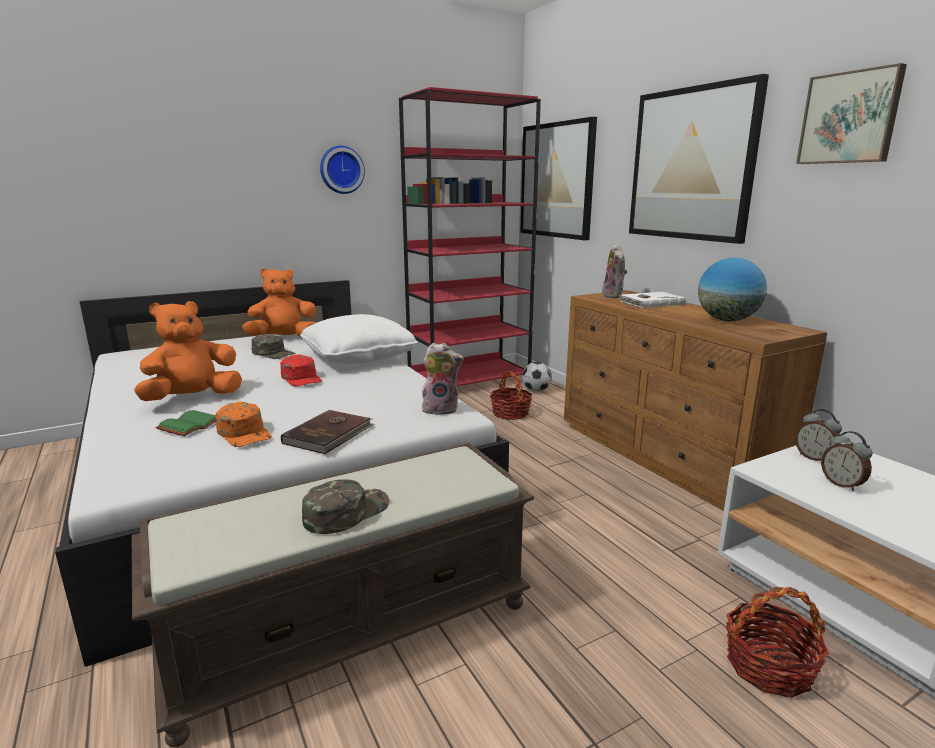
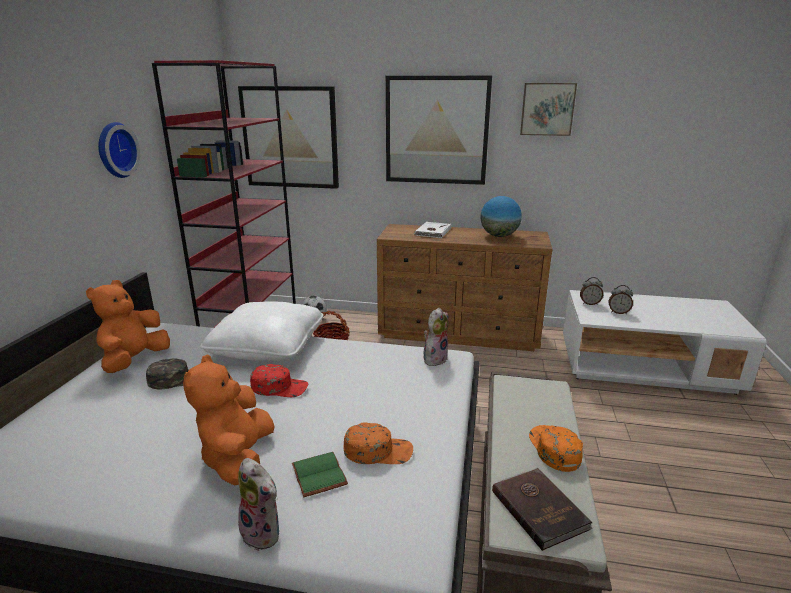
camera: 50 degrees left, 5 degrees up
brown book [281,410,375,454] -> brown book moved to [492,467,592,551]
green cap [302,479,390,534] -> orange cap [529,425,583,472]
plush toy [602,244,627,298] -> plush toy moved to [238,458,279,551]
basket [726,587,829,698] -> none

